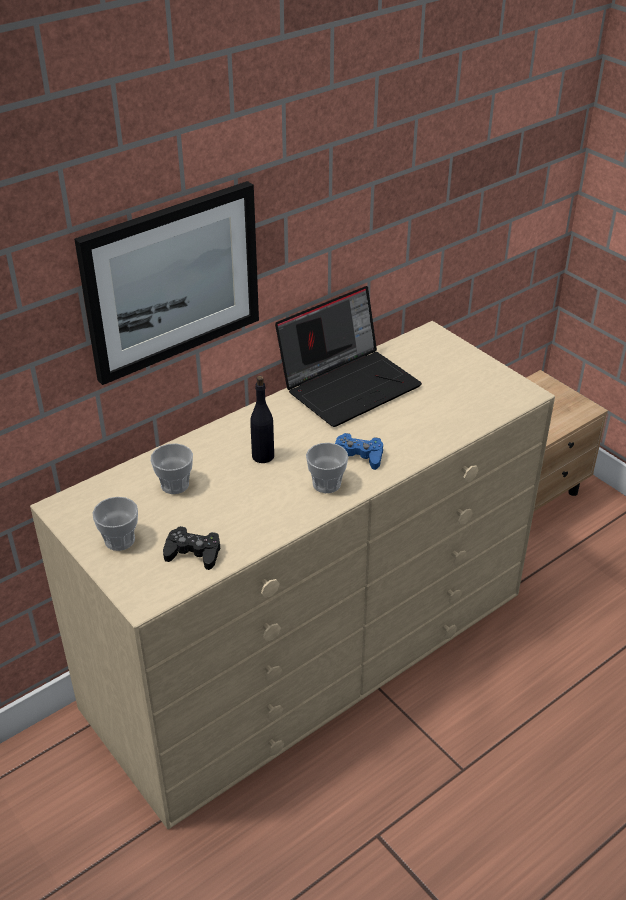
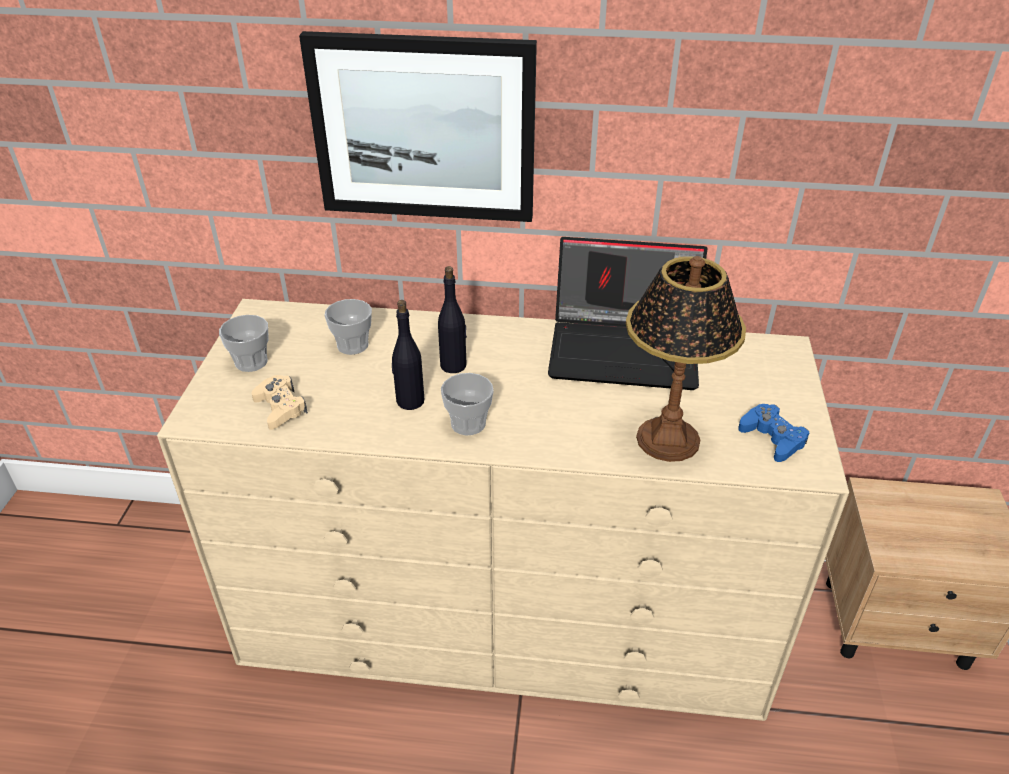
camera: 45 degrees right, 0 degrees up
black game controller [163,526,220,570] -> beige game controller [252,375,308,430]
blue game controller [335,433,383,470] -> blue game controller moved to [738,404,810,462]
none -> black bottle [392,300,424,410]
none -> table lamp [626,256,746,462]

